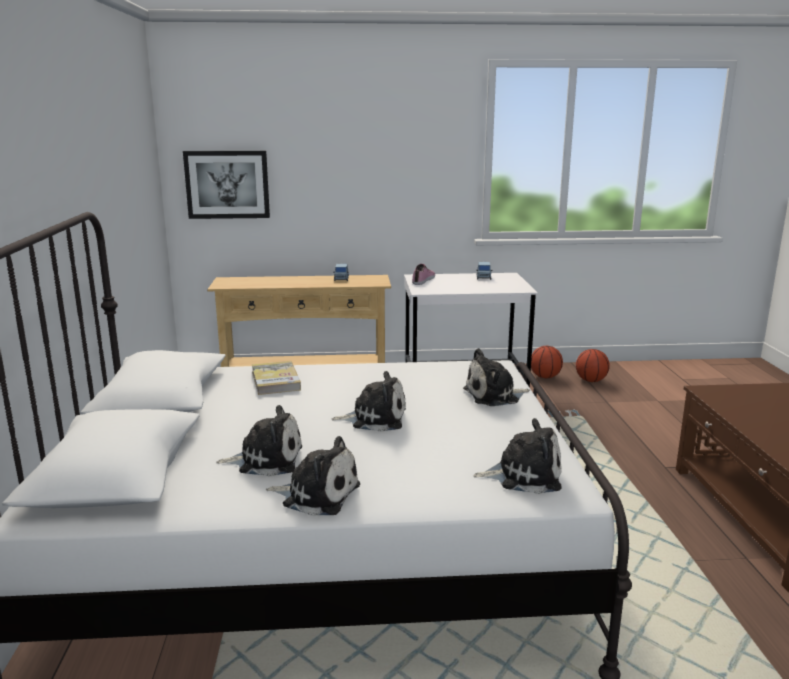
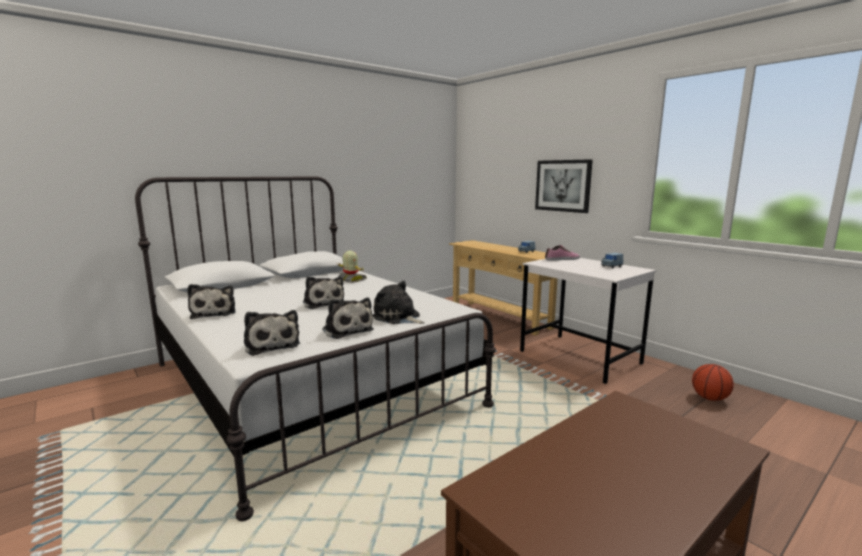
camera: 55 degrees right, 5 degrees down
picture [183,151,270,219] -> picture moved to [535,159,593,213]
plush toy [216,405,302,476] -> plush toy moved to [322,298,374,339]
book [251,361,301,395] -> toy robot [338,251,367,283]
basketball [531,346,563,378] -> none

